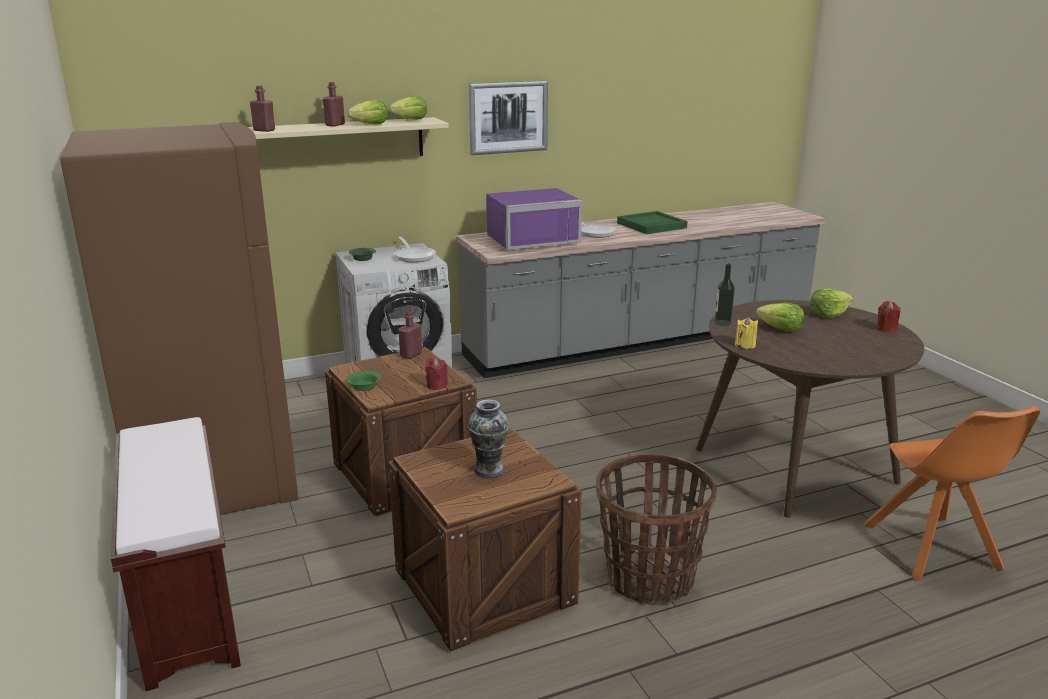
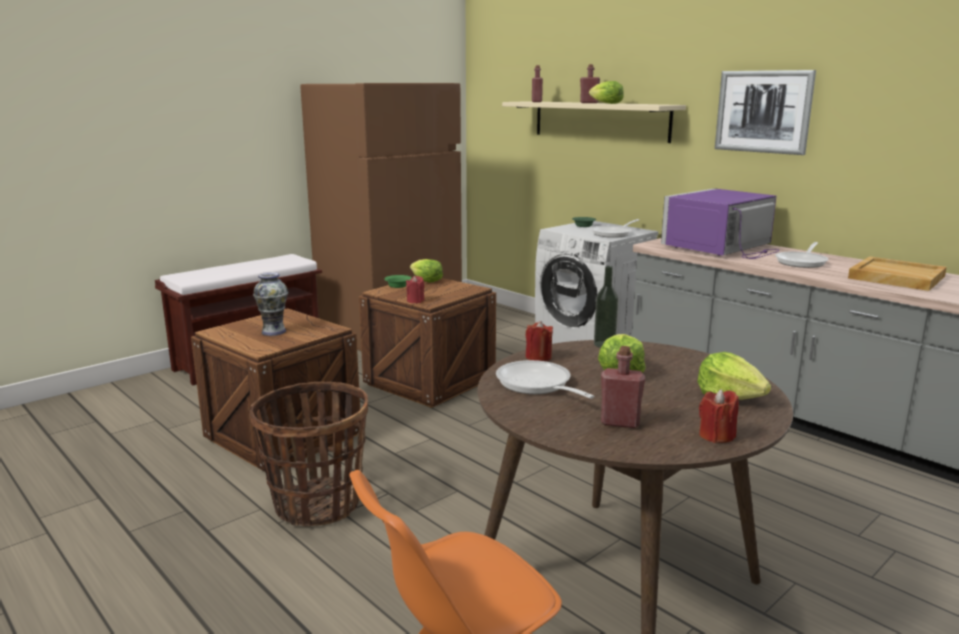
camera: 70 degrees right, 5 degrees down
lettuce [389,96,427,120] -> lettuce moved to [410,259,443,283]
red bottle [398,311,422,359] -> red bottle moved to [601,346,645,428]
purple microwave [487,188,582,250] -> purple microwave turned 90 degrees clockwise [661,188,779,259]
green tray [617,211,688,234] -> beige tray [848,256,947,291]
yellow candle [735,317,758,349] -> red candle [526,321,553,361]
none -> frying pan [496,360,594,399]

